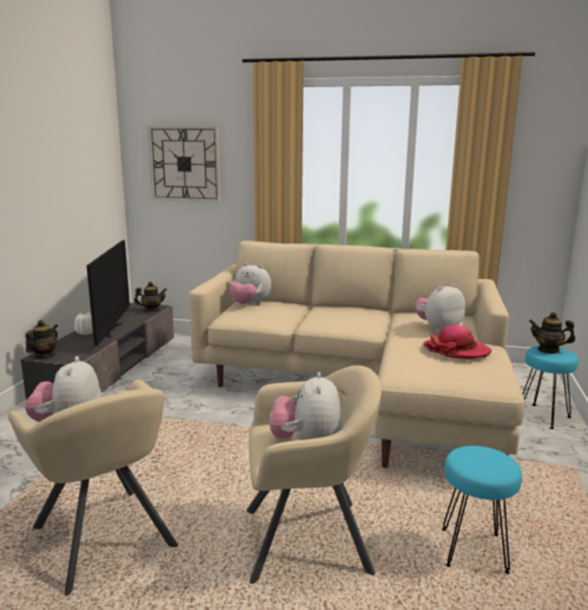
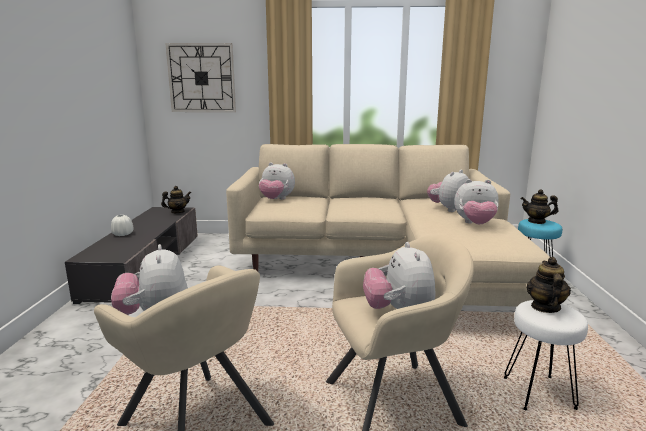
camera: 10 degrees left, 0 degrees up
teapot [25,320,58,359] -> teapot moved to [526,257,571,313]
television [87,240,130,346] -> none
hat [423,325,492,359] -> plush toy [455,179,499,224]
turquoise stool [442,446,522,574] -> white stool [504,300,588,410]

